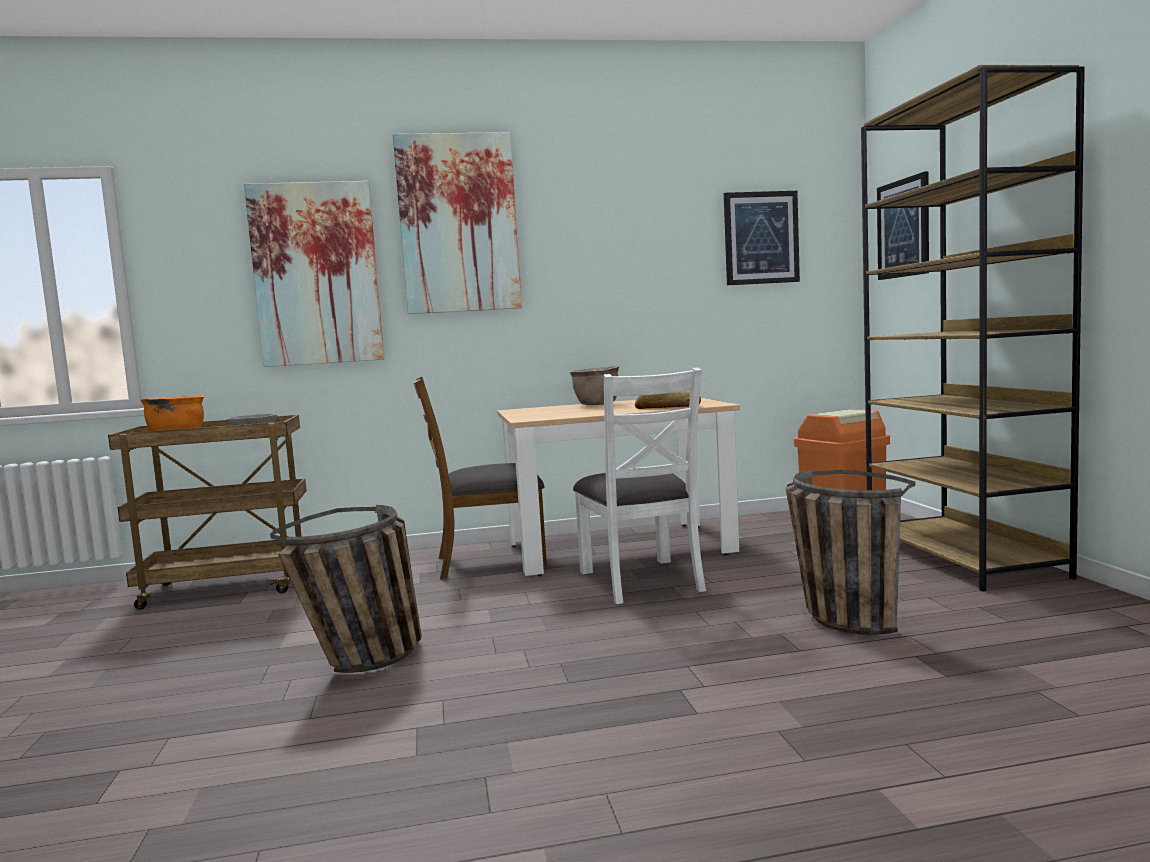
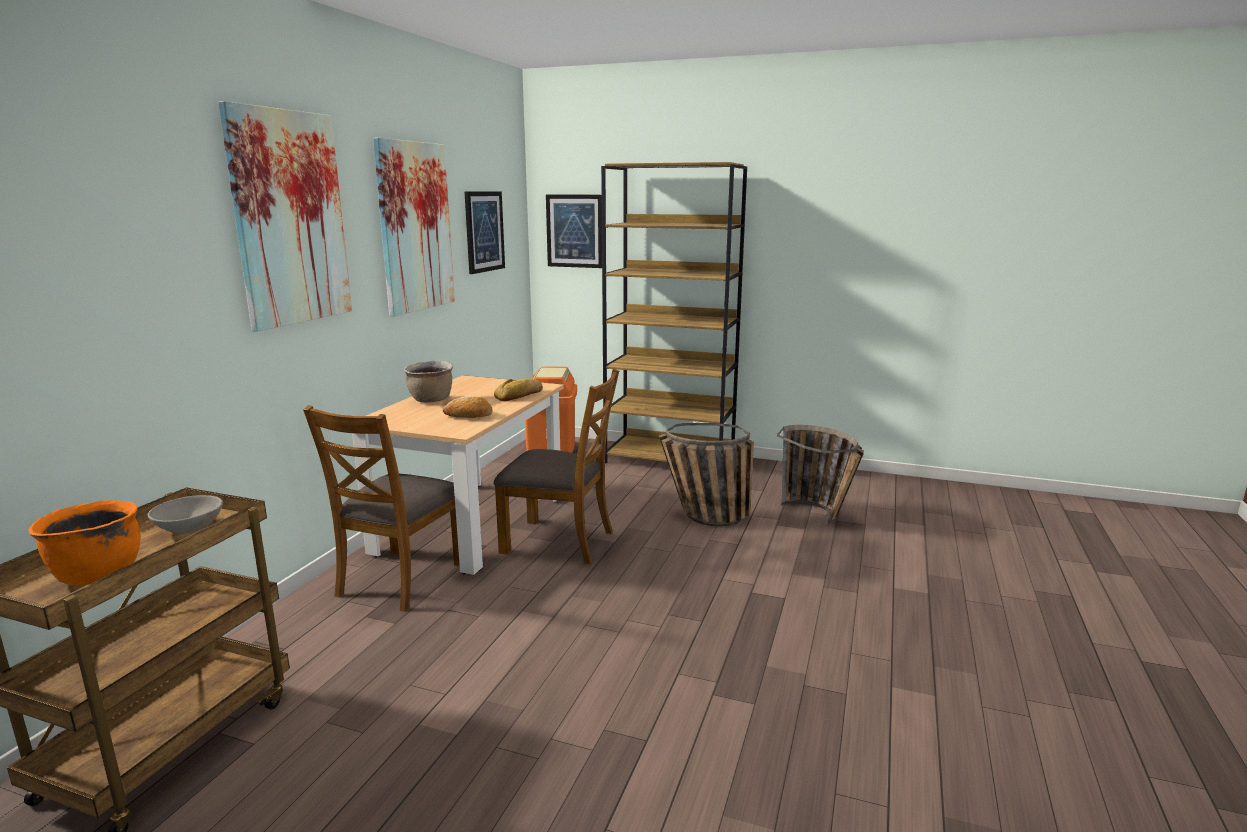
camera: 60 degrees left, 10 degrees up
picture [244,181,384,367] -> picture moved to [373,138,455,316]
basket [270,505,422,673] -> basket moved to [777,425,864,525]
white chair [573,368,706,604] -> brown chair [493,369,619,564]
none -> bread [443,397,493,418]

